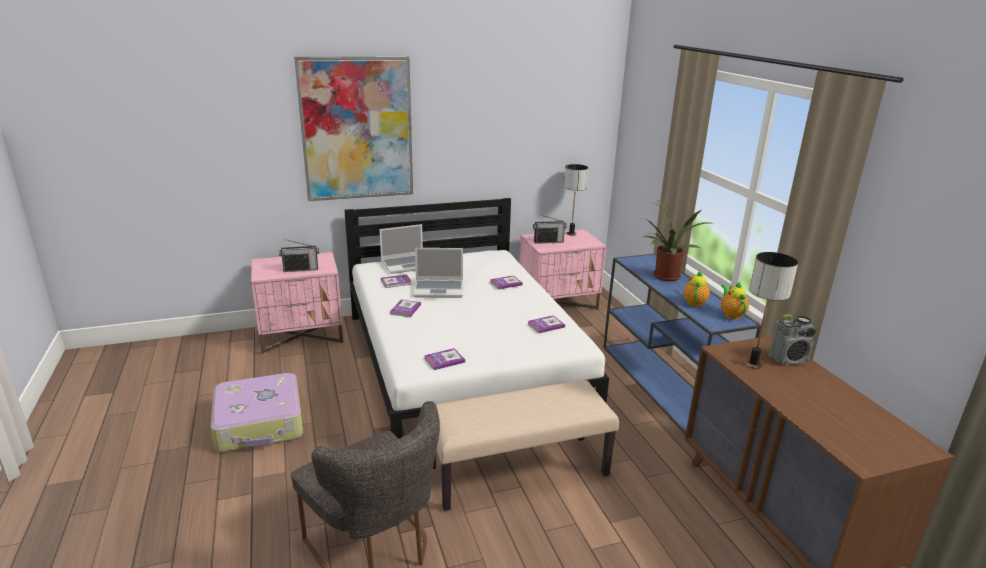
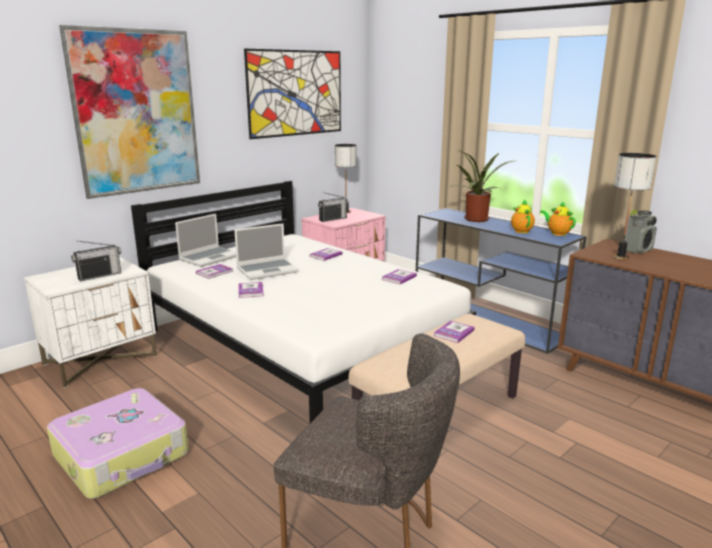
camera: 25 degrees left, 5 degrees down
pink nightstand [251,252,343,354] -> white nightstand [24,257,157,388]
book [424,348,465,370] -> book moved to [434,321,475,343]
none -> picture [244,49,341,139]

